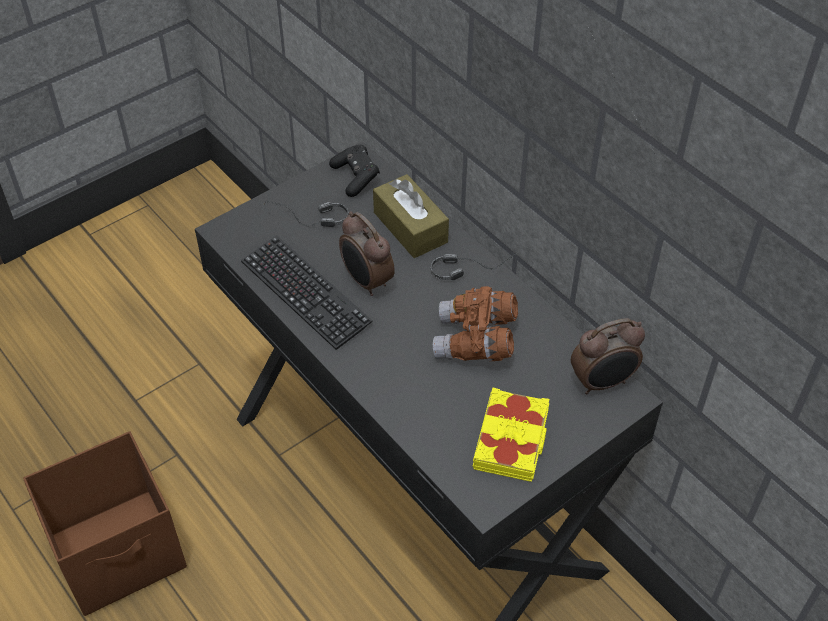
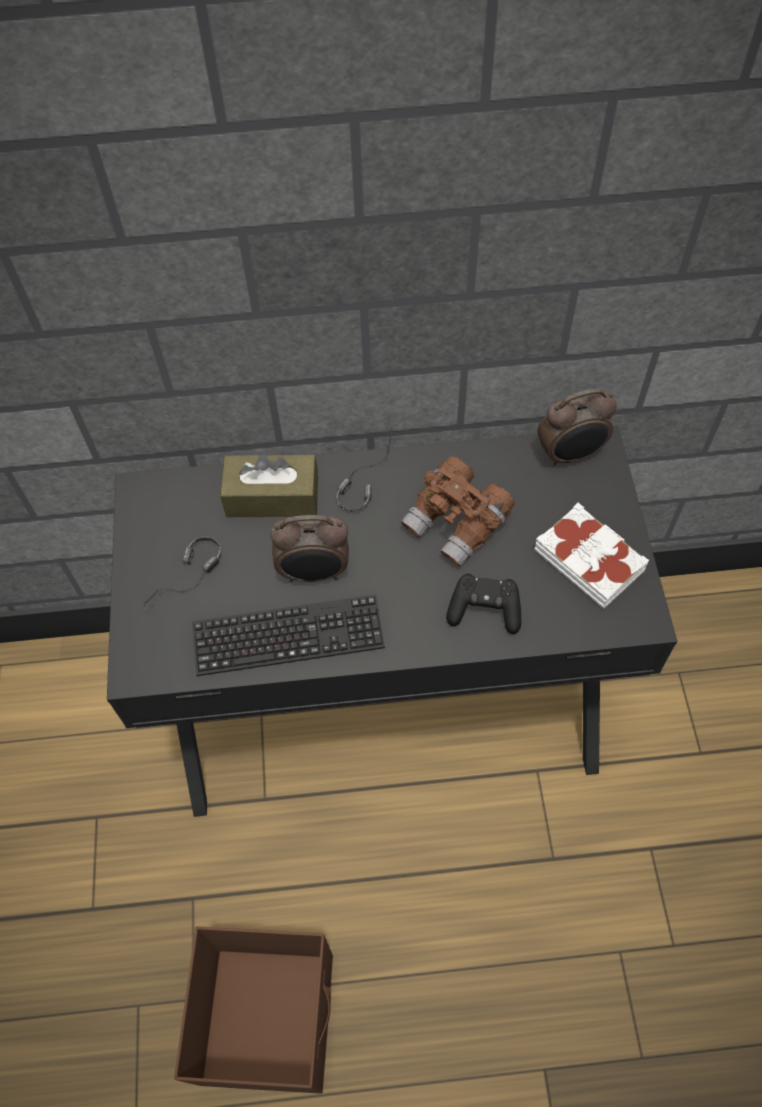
camera: 55 degrees left, 10 degrees up
black game controller [329,144,380,197] -> black game controller moved to [446,574,521,634]
yellow book [473,388,549,482] -> white book [534,503,649,609]
alarm clock [571,318,645,395] -> alarm clock turned 60 degrees clockwise [537,388,617,467]

